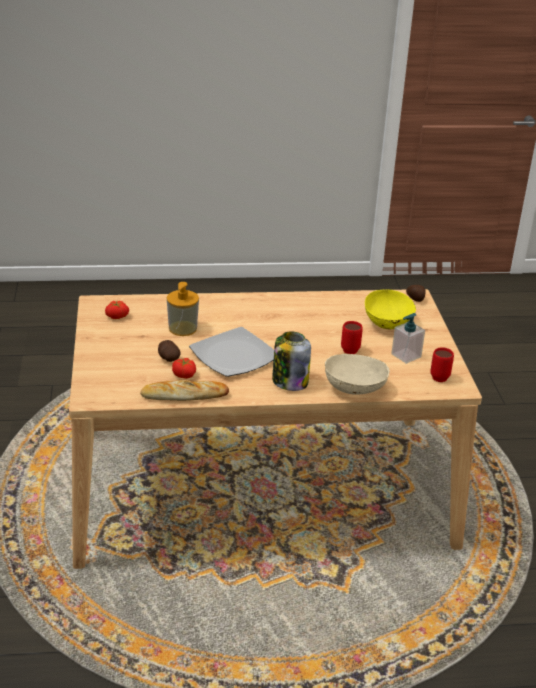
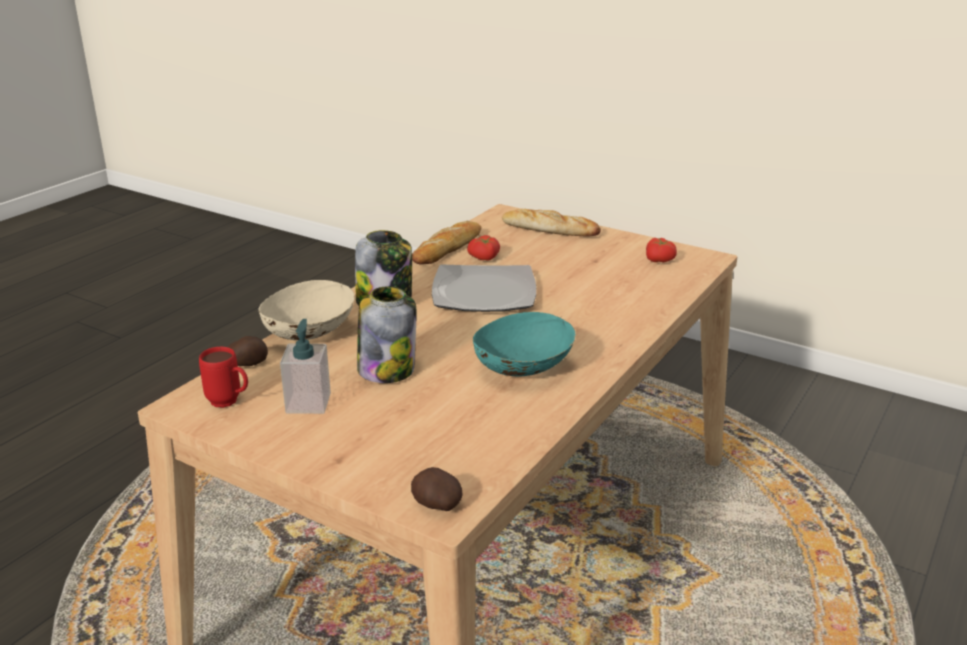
camera: 130 degrees right, 5 degrees down
potato [158,340,181,362] -> potato moved to [228,336,268,366]
soap dispenser [167,282,199,336] -> none
red mug [341,321,363,354] -> jar [357,286,417,383]
yellow bowl [365,290,416,329] -> none
none -> turquoise bowl [473,312,575,376]
none -> bread [502,209,601,237]

